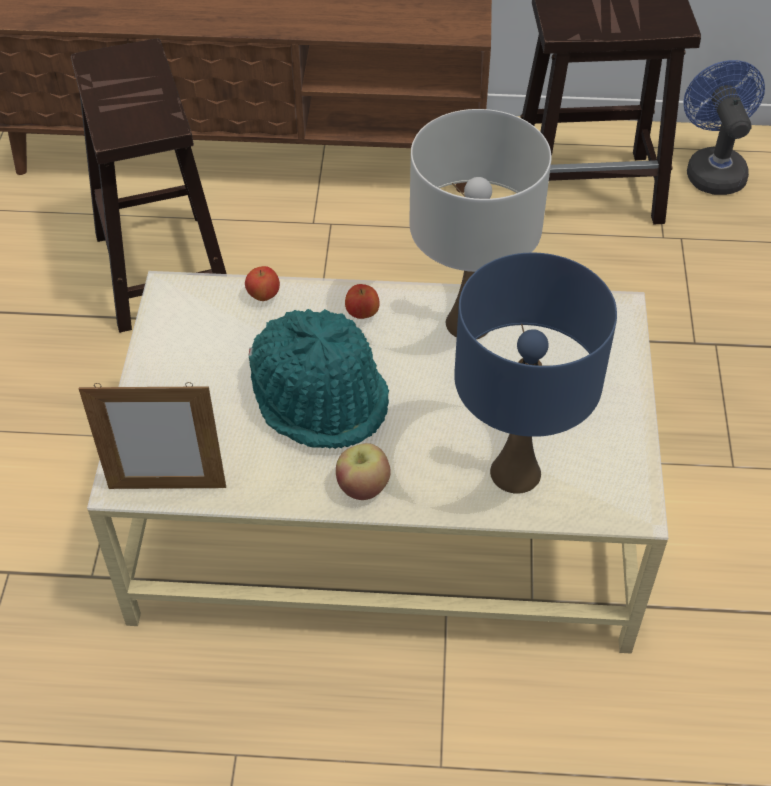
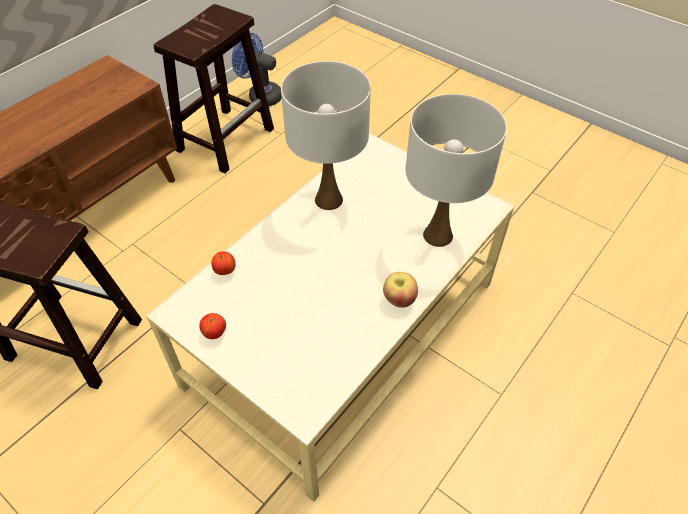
camera: 55 degrees left, 0 degrees up
picture frame [79,382,226,489] -> none
turquoise hat [248,309,389,449] -> none
apple [345,284,379,319] -> apple moved to [199,313,226,339]
blue table lamp [454,253,617,494] -> white table lamp [405,94,507,247]

